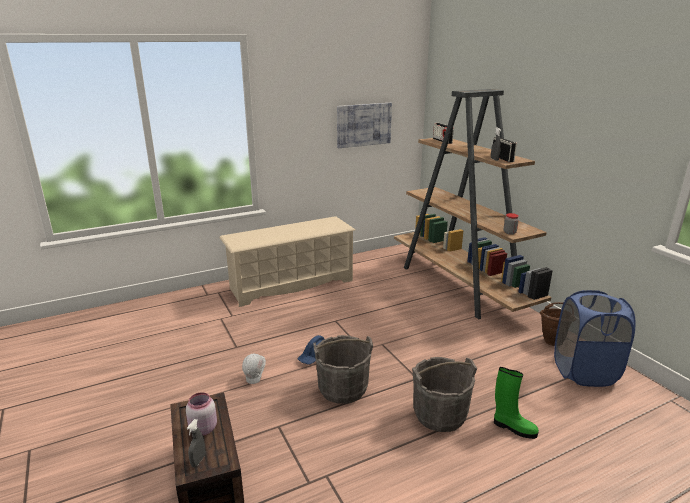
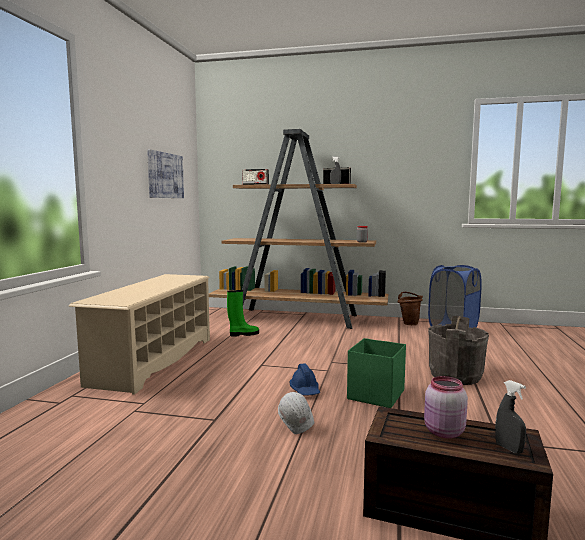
camera: 50 degrees left, 15 degrees down
grey bucket [313,335,373,404] -> green storage box [347,338,406,408]
green boot [494,367,539,439] -> green boot moved to [227,290,259,337]

